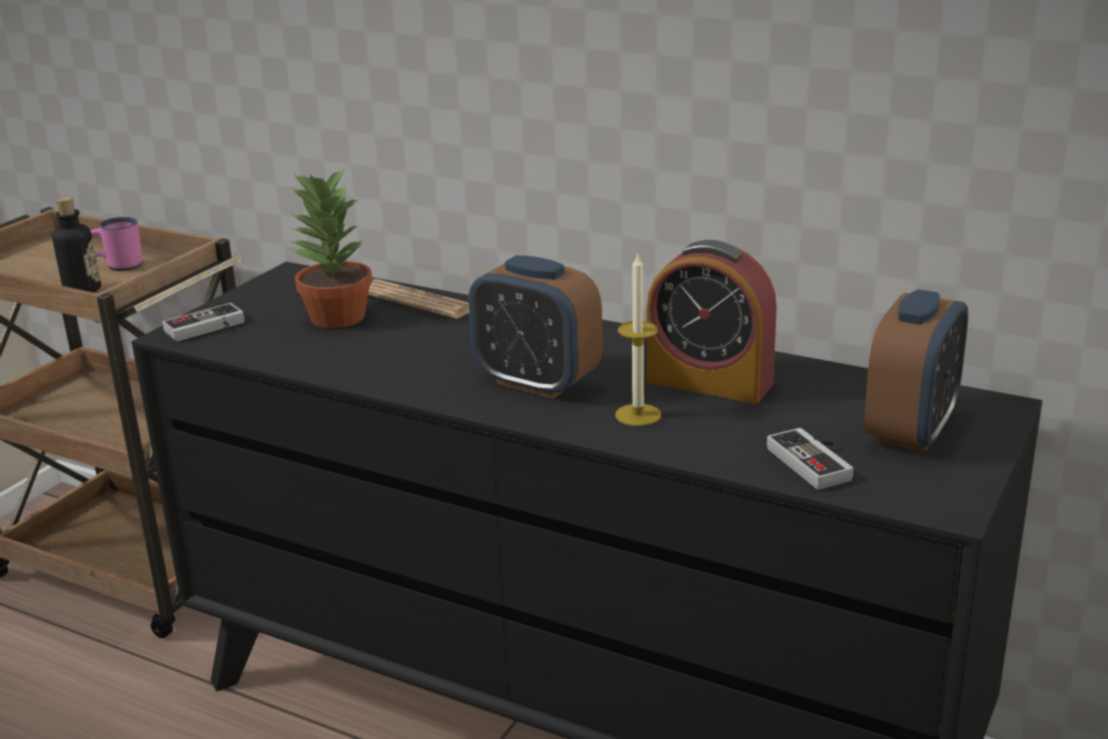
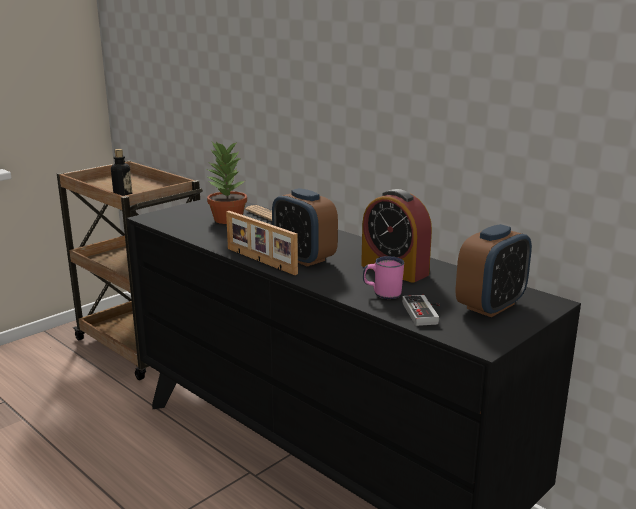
camera: 15 degrees right, 5 degrees down
pink mug [91,217,143,271] -> pink mug moved to [363,256,404,299]
game controller [162,303,245,341] -> none
candle [615,252,661,426] -> none
none -> picture frame [226,211,298,275]

